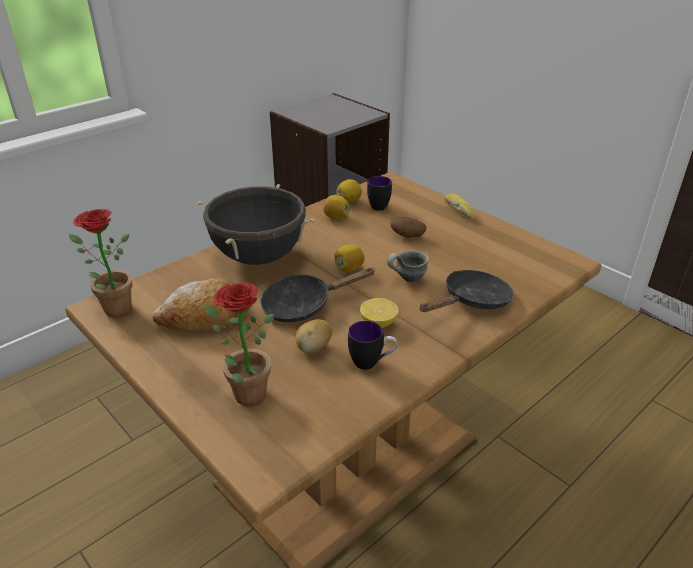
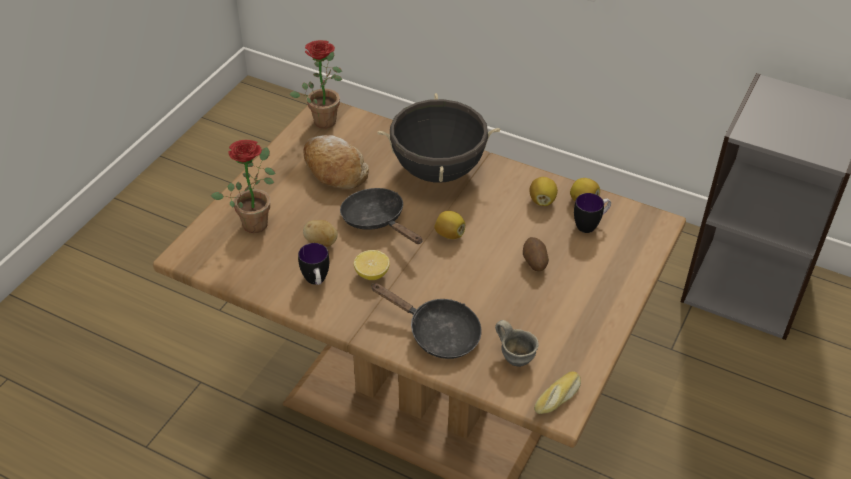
camera: 70 degrees right, 10 degrees up
grey mug [387,250,429,282] -> grey mug moved to [495,320,539,367]
bread [445,194,475,220] -> bread moved to [534,371,581,414]

